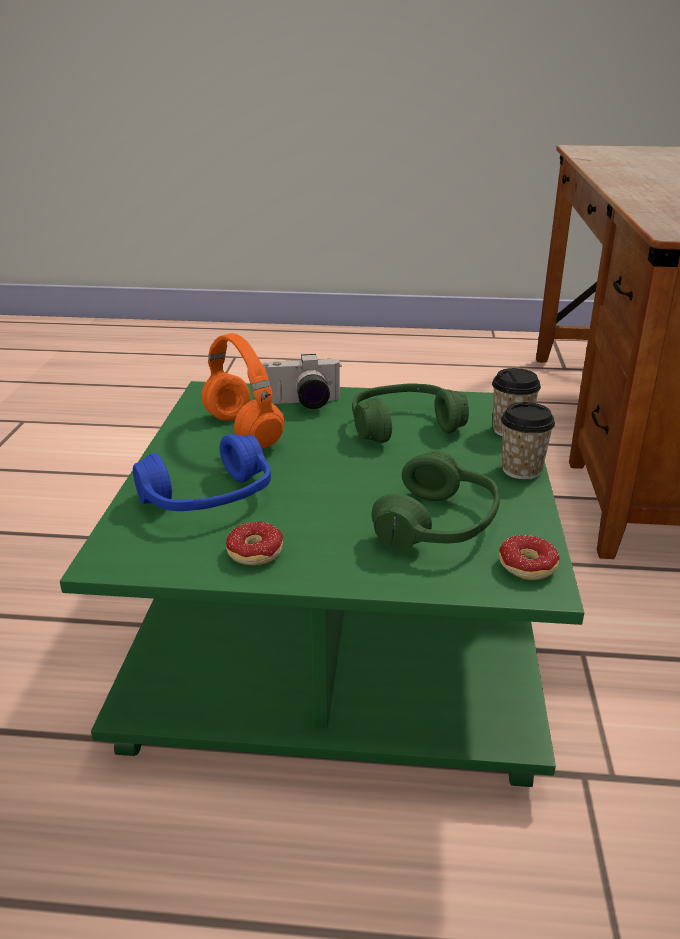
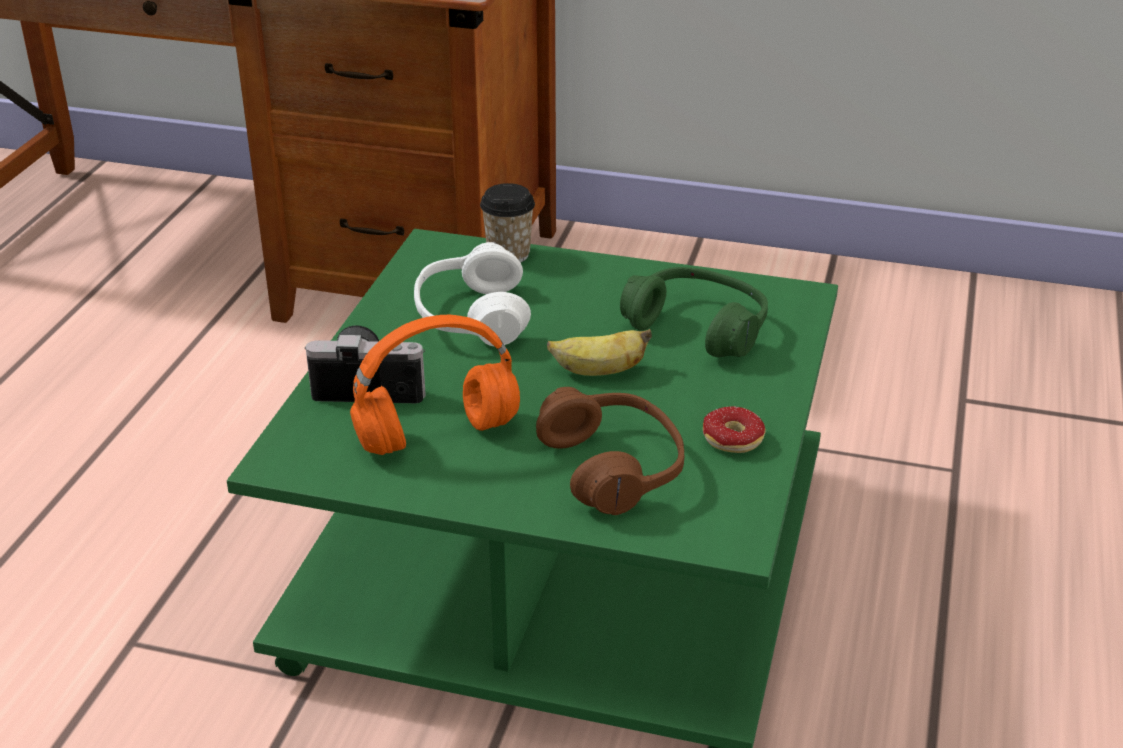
camera: 80 degrees left, 5 degrees up
blue headphones [133,434,271,511] -> brown headphones [536,387,684,515]
camera [261,354,342,409] -> camera turned 90 degrees counterclockwise [305,325,426,403]
green headphones [352,383,469,443] -> white headphones [414,242,531,347]
donut [496,535,560,580] -> none
cup [501,402,555,480] -> none
none -> banana [547,329,652,376]

